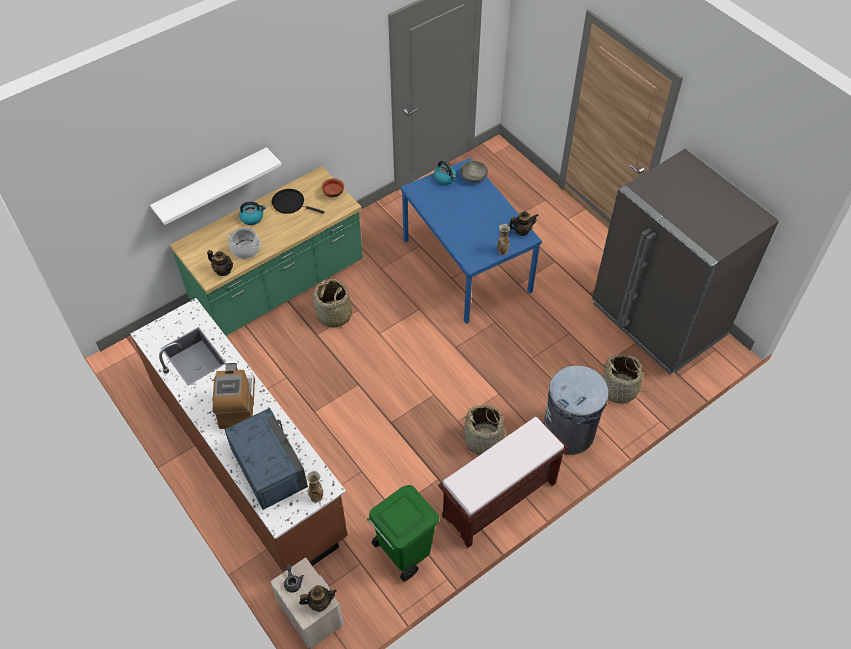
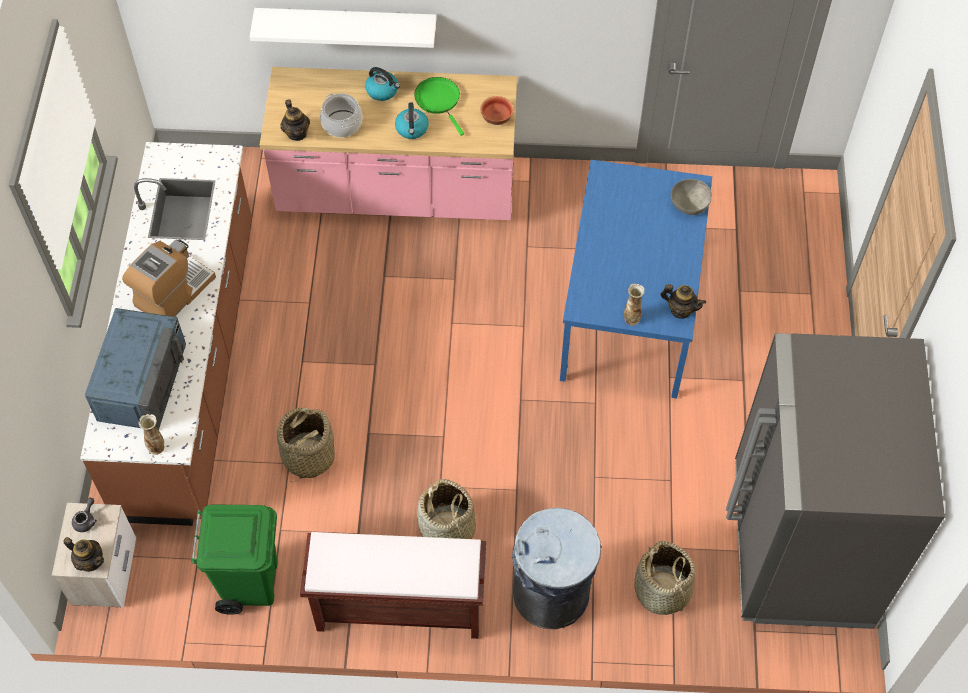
camera: 40 degrees right, 5 degrees up
green counter [170,166,363,336] -> pink counter [260,67,517,220]
black frying pan [272,189,324,214] -> green frying pan [414,77,464,136]
basket [313,279,352,327] -> basket moved to [277,408,335,482]
kettle [434,161,456,185] -> kettle moved to [395,103,429,139]

